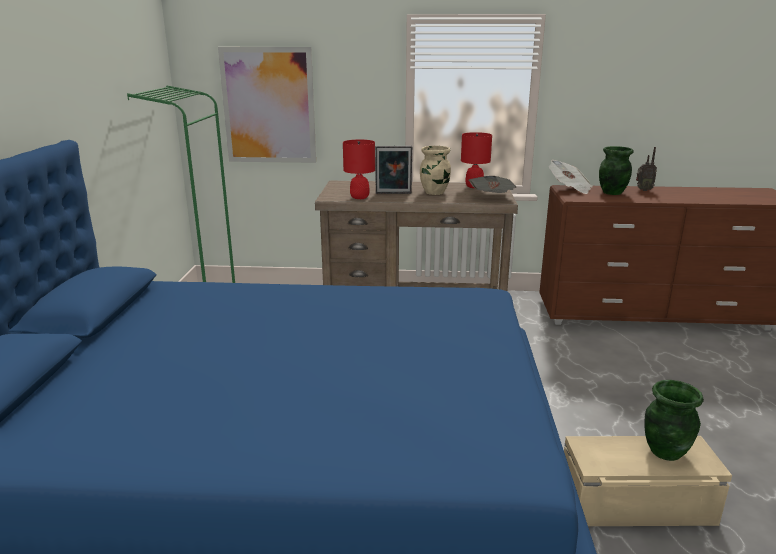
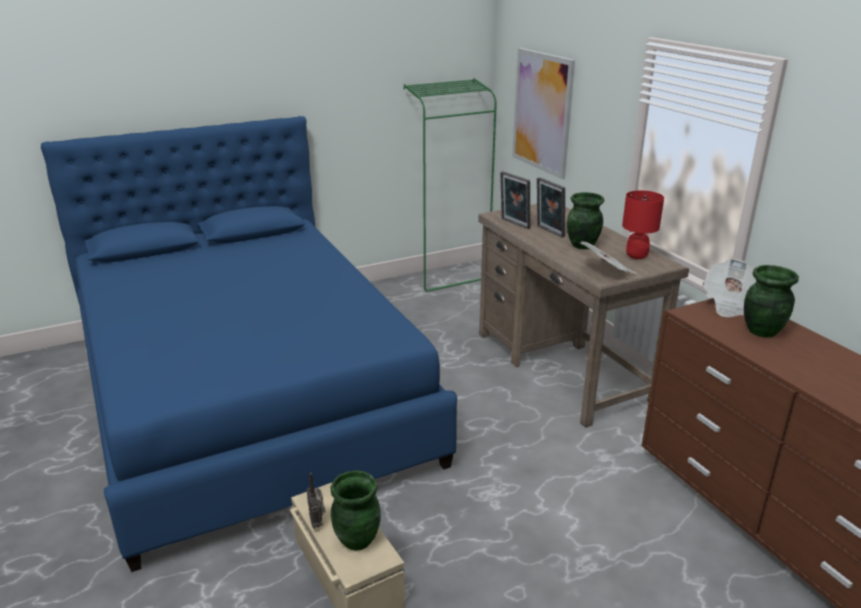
camera: 60 degrees right, 5 degrees up
red table lamp [343,139,375,200] -> picture frame [500,171,531,229]
beige vase [420,146,451,195] -> green vase [567,192,604,249]
radio [636,147,657,191] -> radio moved to [307,473,325,529]

